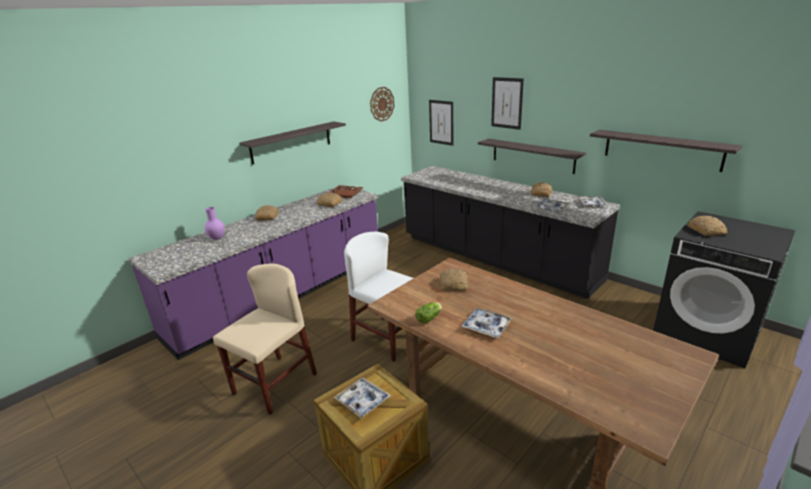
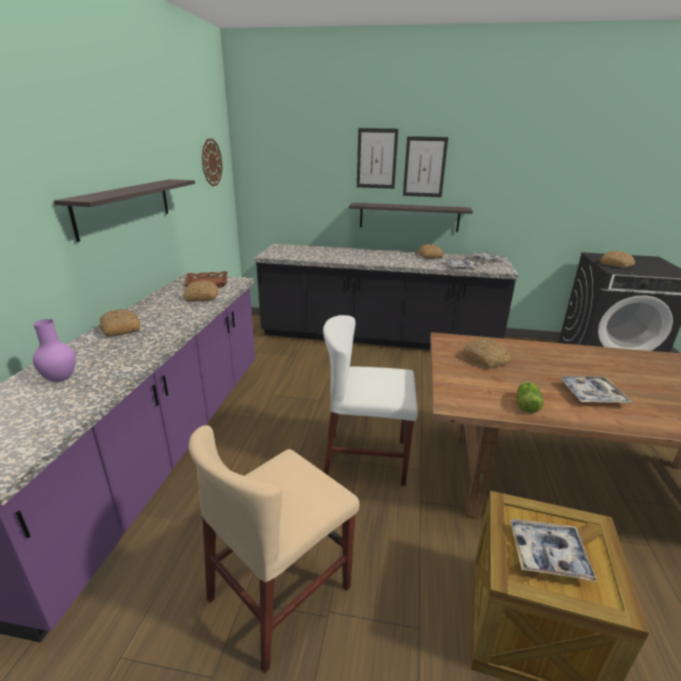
camera: 35 degrees left, 0 degrees up
beige chair [213,263,317,415] -> beige chair turned 135 degrees counterclockwise [189,425,360,673]
picture [429,100,453,146] -> picture moved to [403,136,448,197]
shelf [590,130,742,172] -> none

